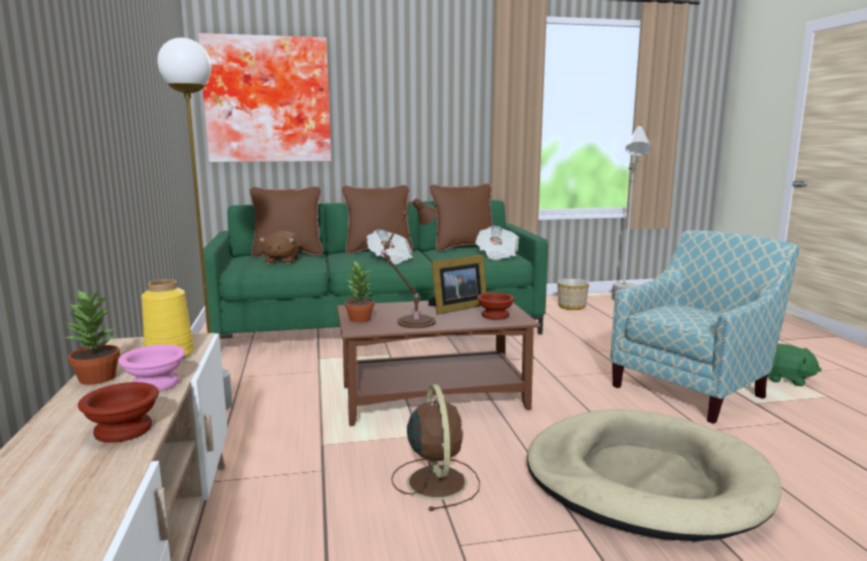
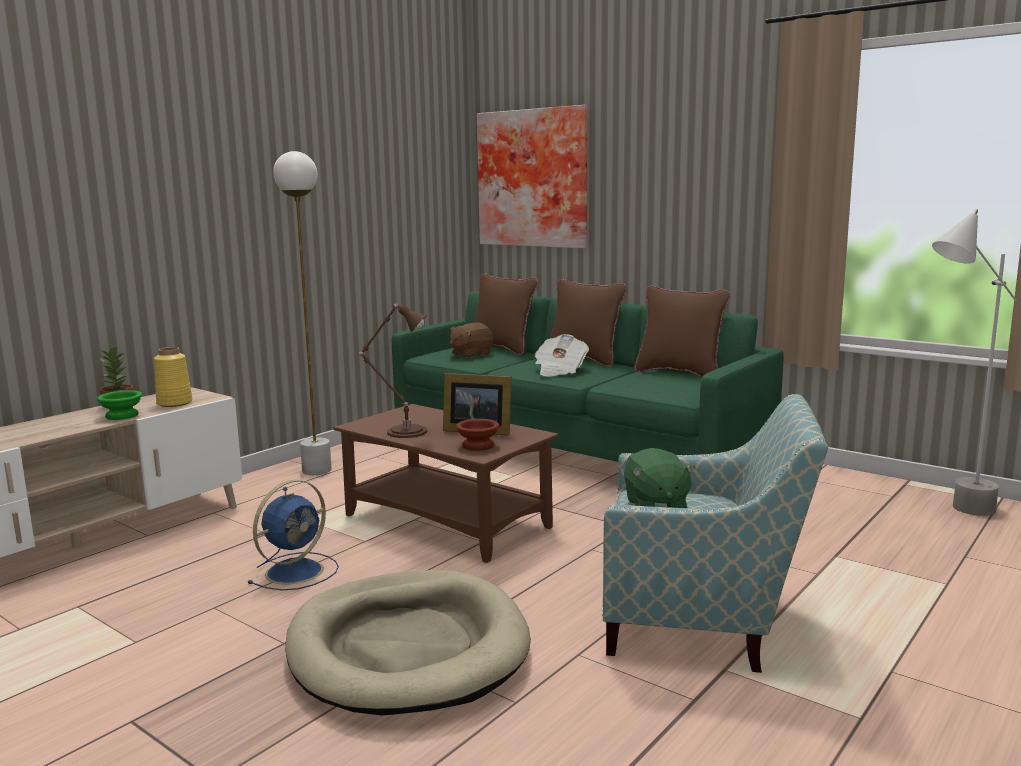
camera: 50 degrees right, 0 degrees up
brown bowl [78,382,159,443] -> none
pink bowl [118,345,185,391] -> green bowl [97,390,142,420]
potted plant [345,260,375,322] -> none
brown fan [391,384,480,511] -> blue fan [247,480,339,591]
newspaper [475,226,519,260] -> none
planter [557,279,589,310] -> none
green plush toy [768,344,822,386] -> green plush toy moved to [624,448,695,508]

